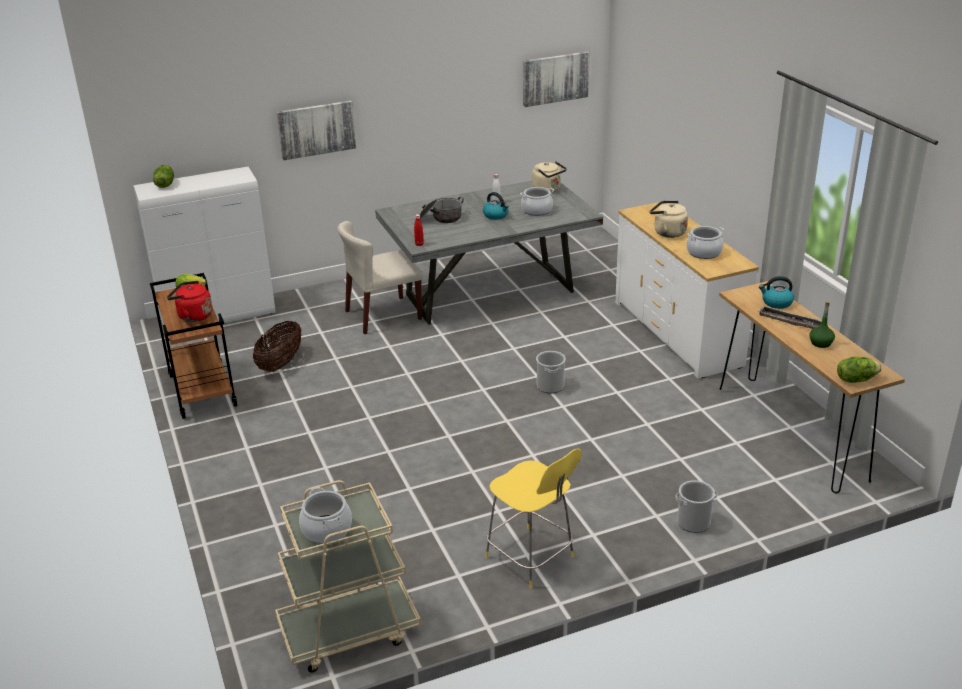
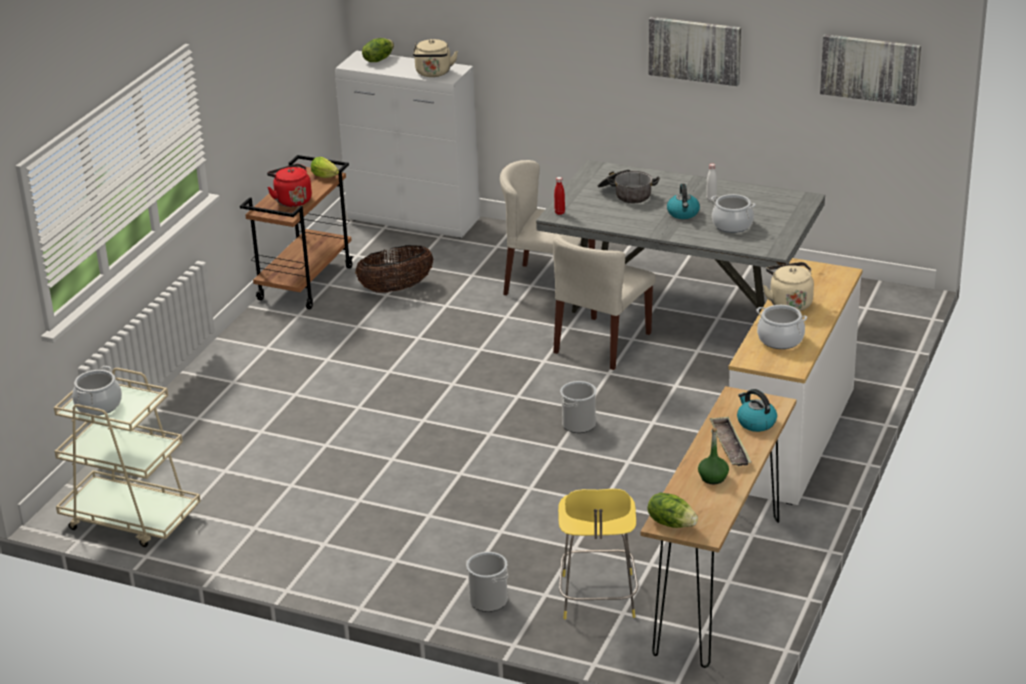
camera: 45 degrees right, 0 degrees up
picture [277,101,356,160] -> picture moved to [649,17,741,86]
yellow stool [485,449,582,588] -> yellow stool moved to [558,489,638,619]
beige kettle [532,161,567,192] -> beige kettle moved to [413,39,458,77]
none -> beige chair [553,236,656,370]

